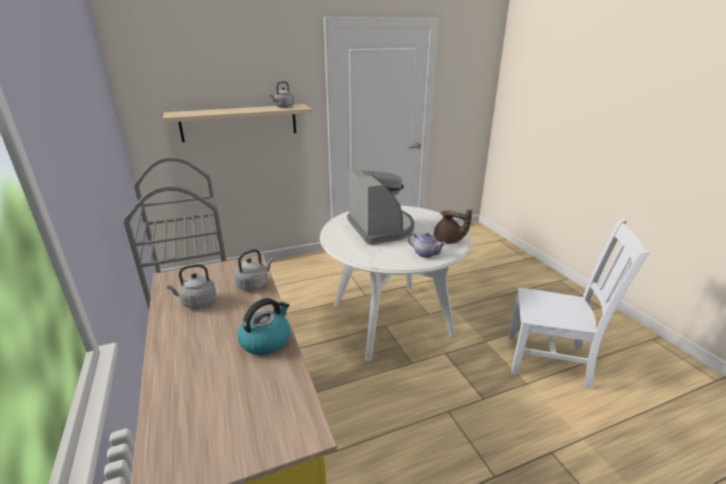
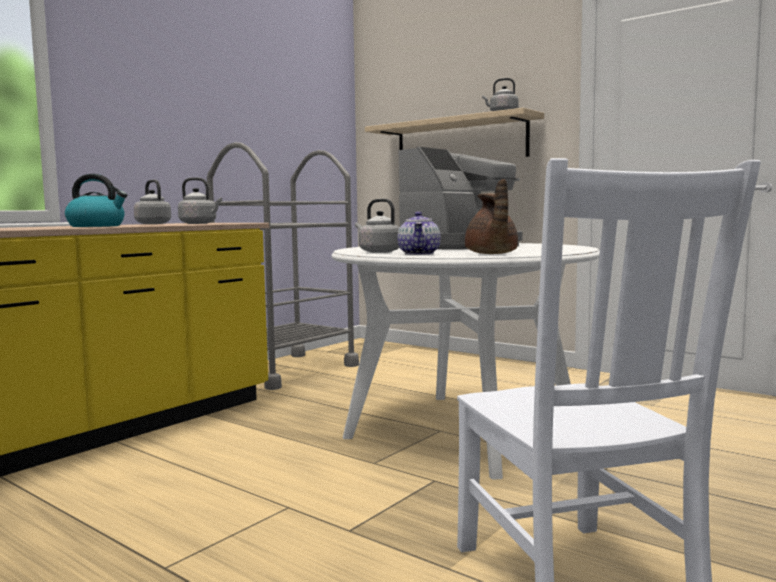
camera: 60 degrees right, 20 degrees down
none -> grey kettle [355,199,400,253]

